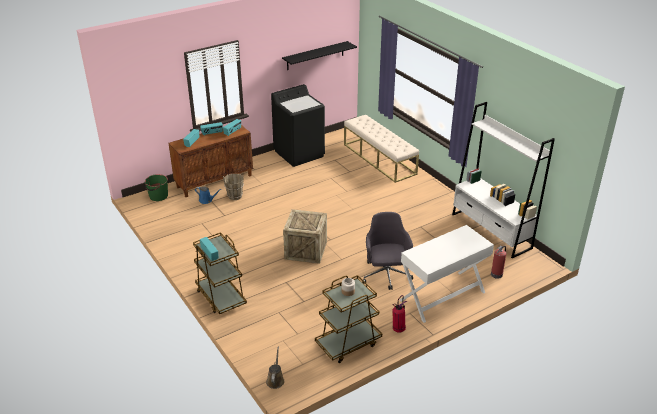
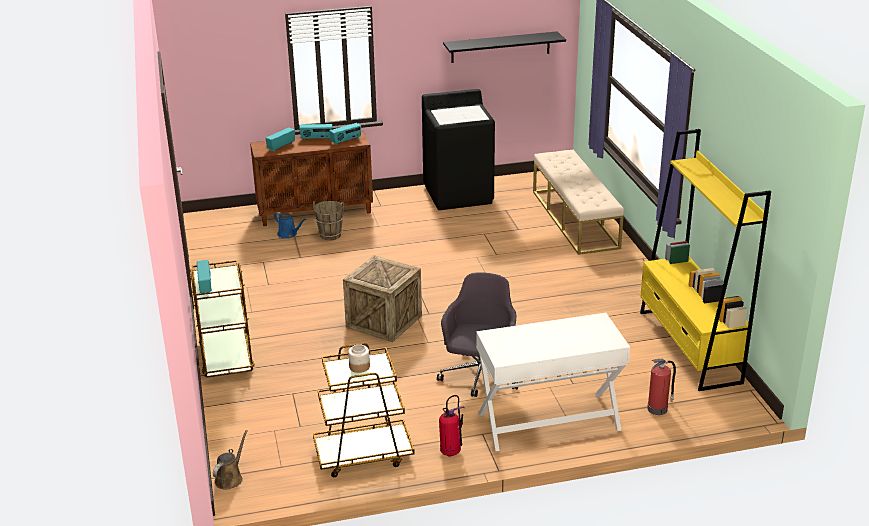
camera: 20 degrees right, 5 degrees down
green bucket [145,174,168,201] -> none
white bookcase [452,102,555,258] -> yellow bookcase [640,129,771,391]

